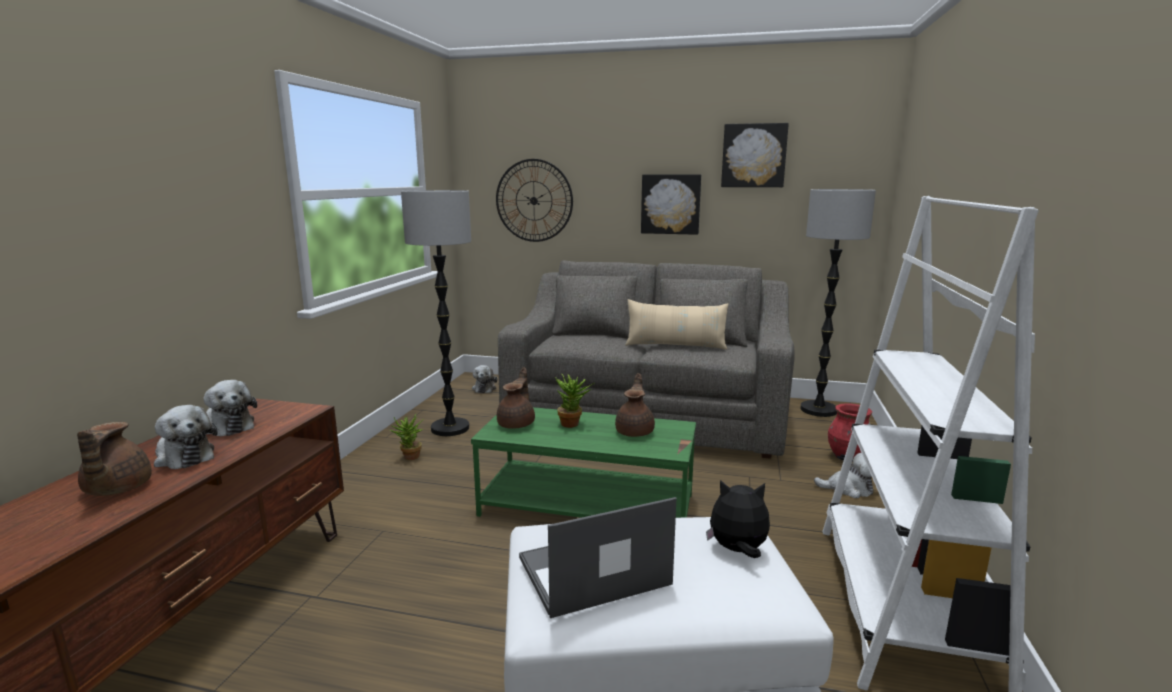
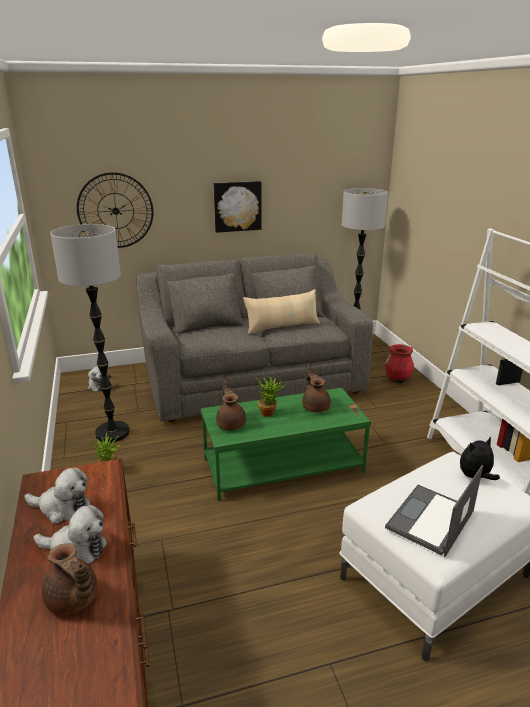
camera: 30 degrees left, 10 degrees up
picture [721,123,789,187] -> none
plush toy [814,453,873,498] -> none

